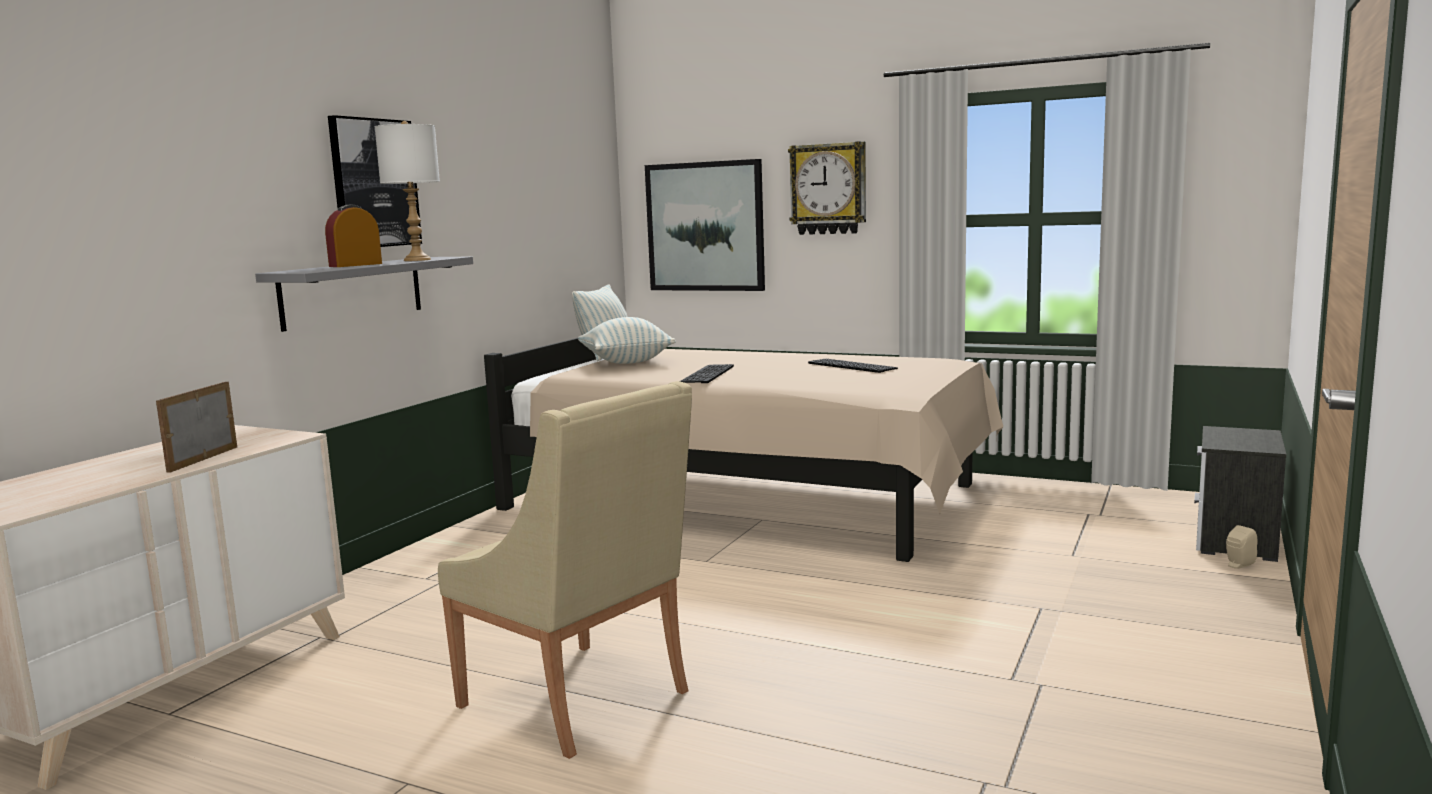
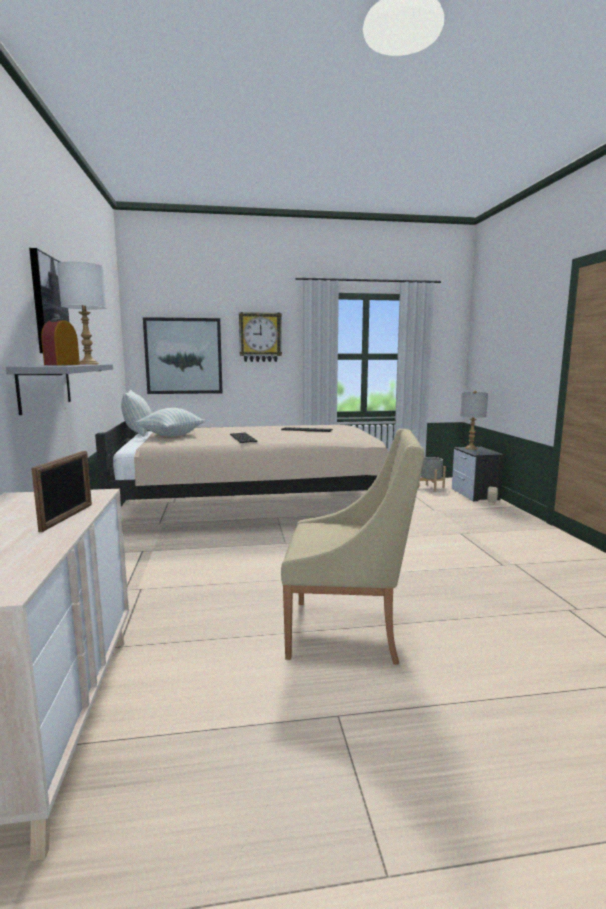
camera: 35 degrees left, 0 degrees up
picture frame [156,382,237,473] -> picture frame turned 150 degrees counterclockwise [31,451,92,532]
none -> grey planter [418,457,446,492]
none -> grey table lamp [460,390,488,450]

